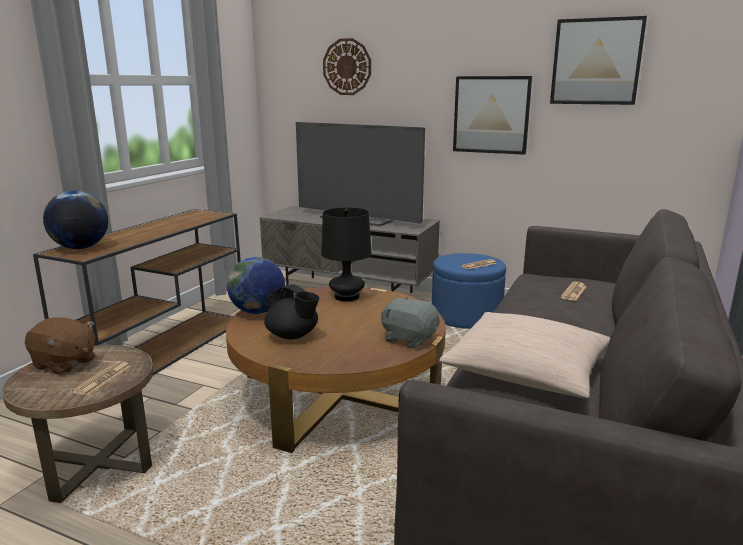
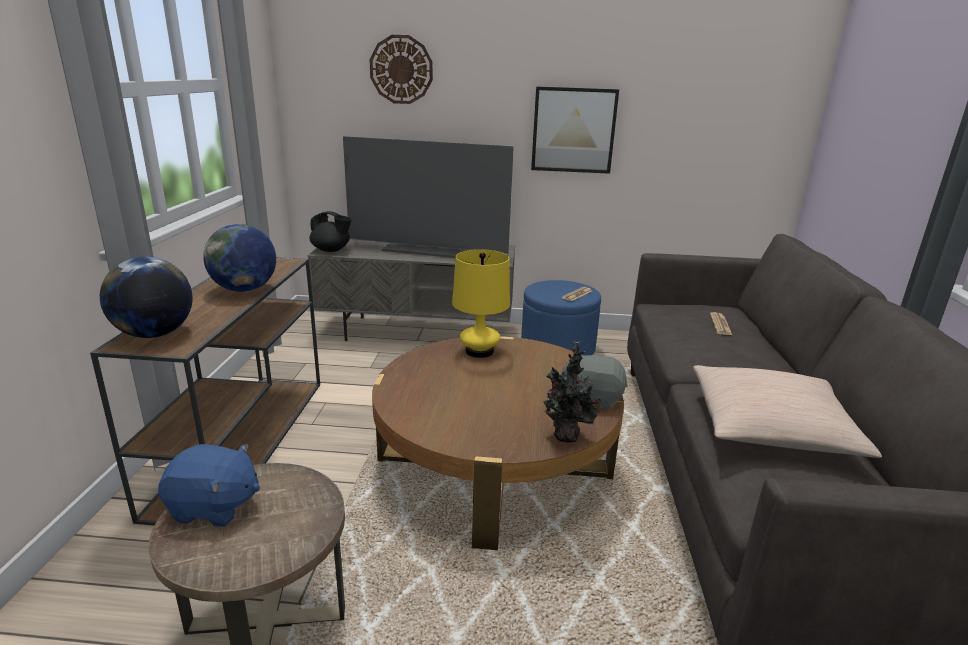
camera: 20 degrees left, 5 degrees up
brown plush toy [25,318,95,375] -> blue plush toy [158,444,260,527]
newspaper [72,361,131,395] -> none
globe [227,257,285,314] -> globe moved to [203,224,276,292]
black teapot [264,284,319,340] -> black teapot moved to [309,211,352,252]
black table lamp [321,208,372,301] -> yellow table lamp [452,249,510,358]
picture [550,16,647,105] -> none
none -> potted plant [543,341,601,443]

